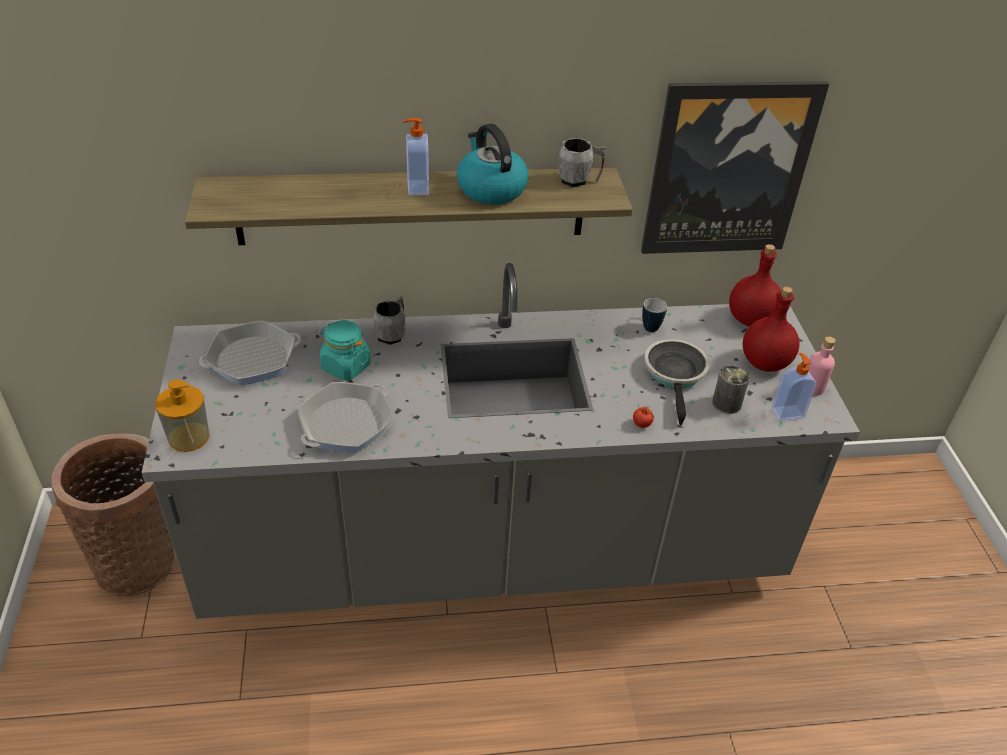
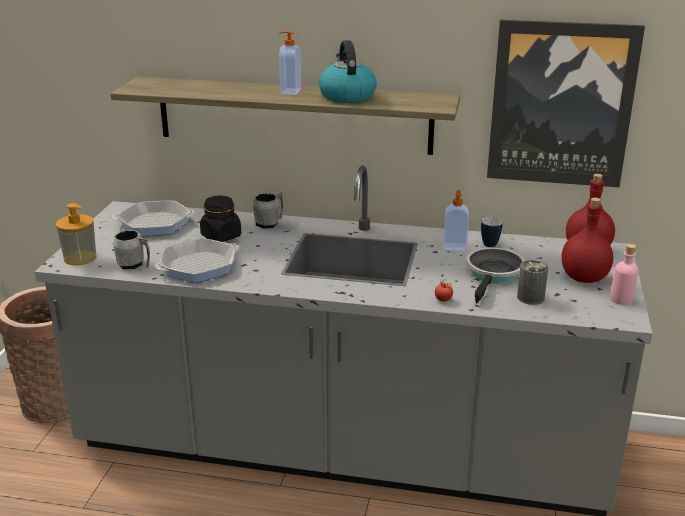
camera: 20 degrees right, 15 degrees down
turquoise jar [320,320,371,381] -> black jar [200,195,241,242]
grey mug [558,138,606,187] -> grey mug moved to [113,230,150,269]
soap dispenser [772,353,816,421] -> soap dispenser moved to [443,190,469,251]

